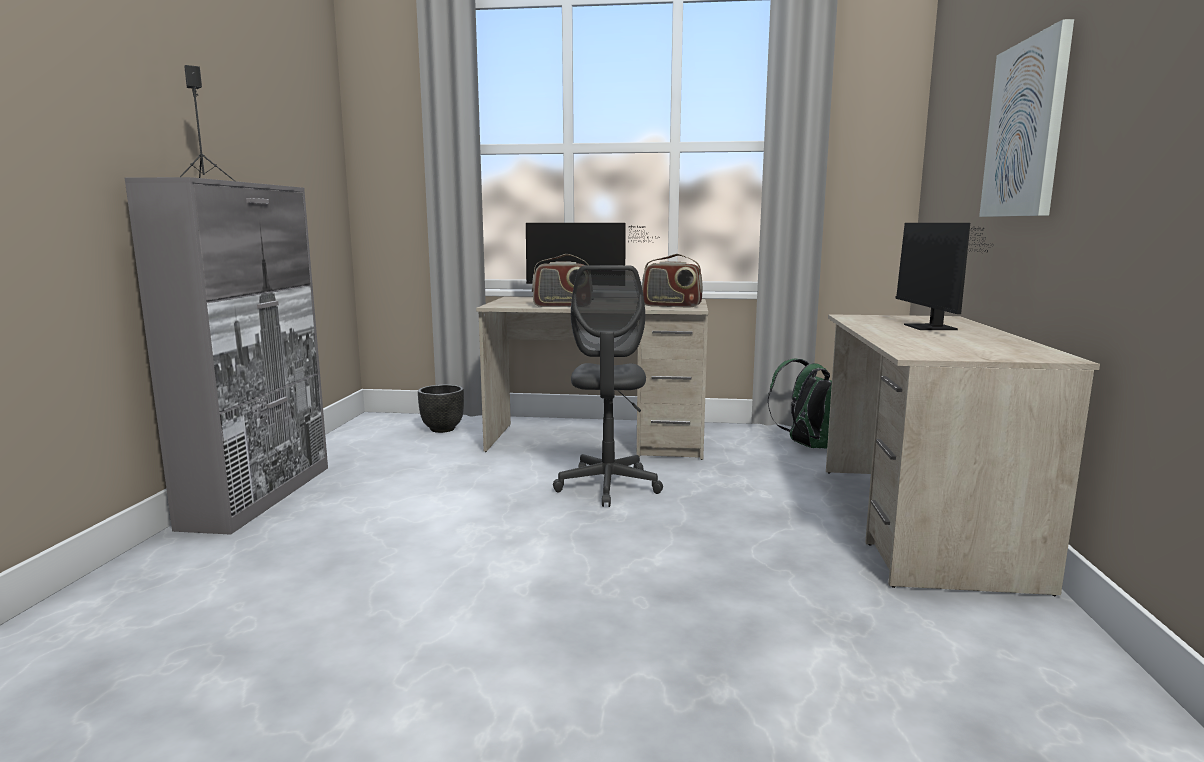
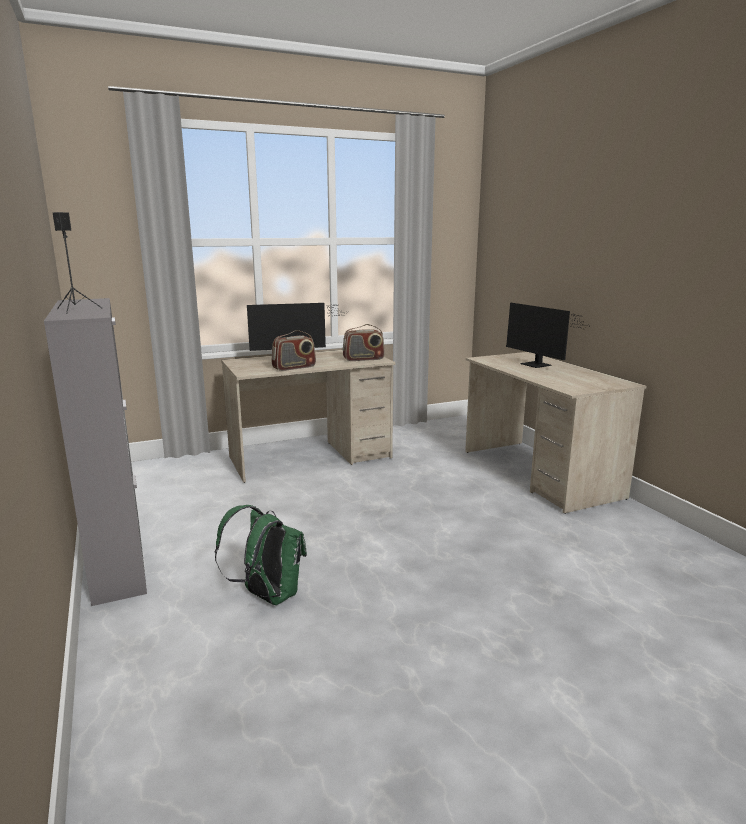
camera: 30 degrees left, 5 degrees up
black planter [418,385,464,433] -> none
grey office chair [553,265,663,507] -> none
green backpack [767,359,832,448] -> green backpack moved to [215,505,307,605]
picture [979,19,1074,217] -> none

